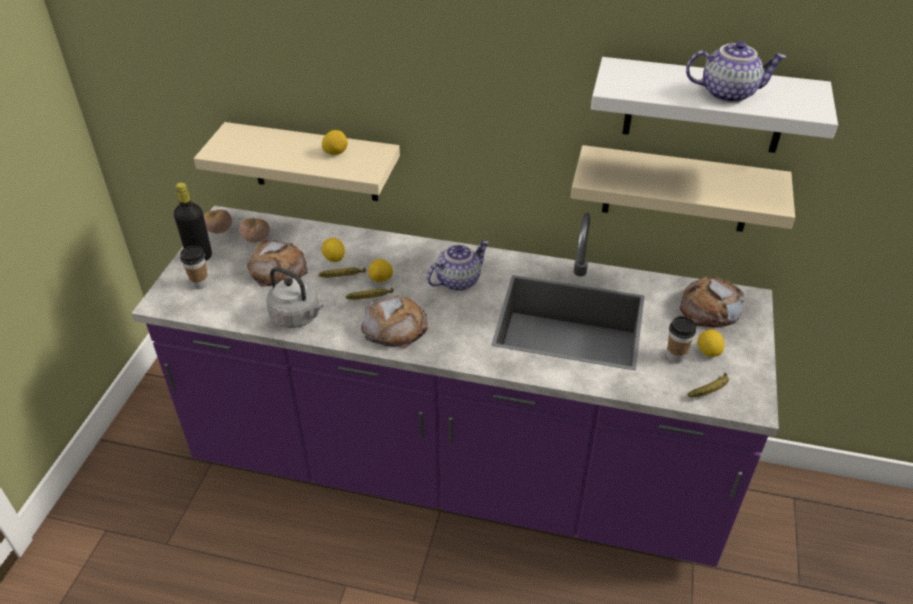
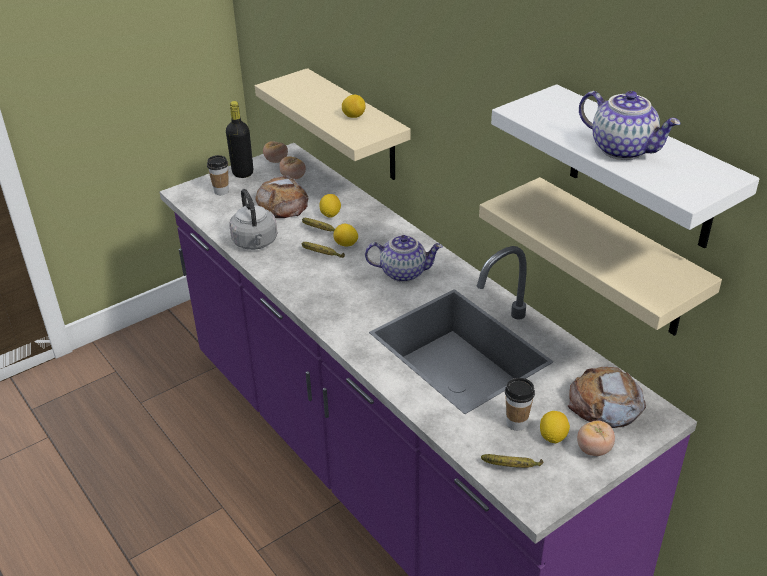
camera: 40 degrees right, 5 degrees down
bread [361,295,428,349] -> none
none -> tomato [577,420,615,456]

